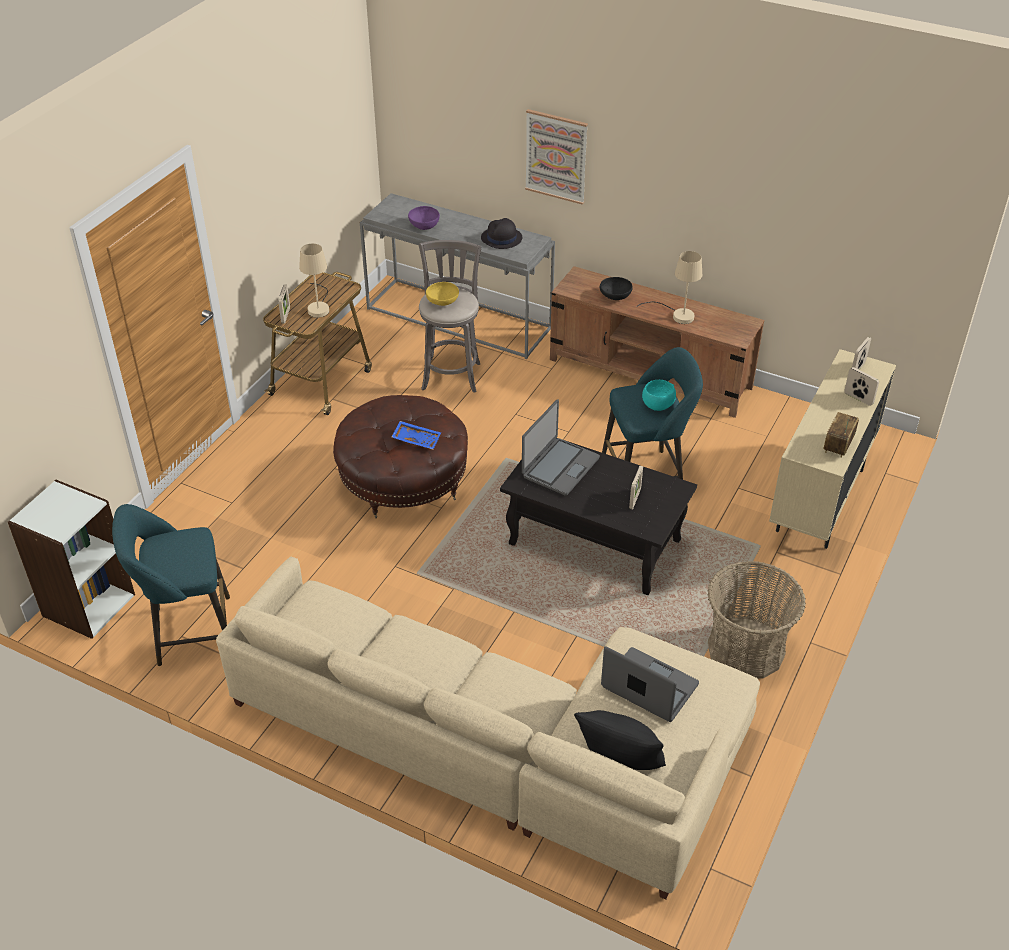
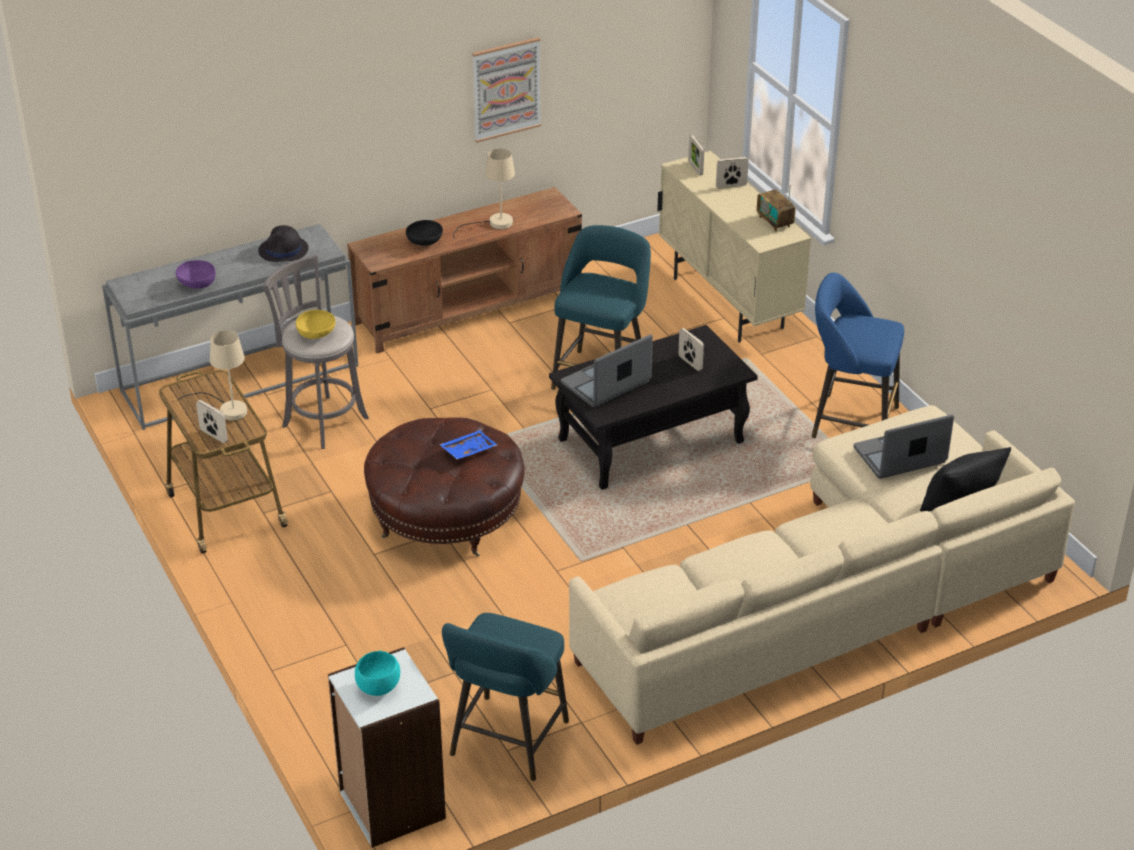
camera: 55 degrees left, 5 degrees down
laptop [522,399,600,496] -> laptop turned 105 degrees counterclockwise [561,334,653,407]
picture [525,109,588,205] -> picture moved to [472,37,541,142]
turquoise bowl [642,380,676,411] -> turquoise bowl moved to [355,650,400,696]
basket [707,561,806,679] -> blue stool [812,273,904,438]

